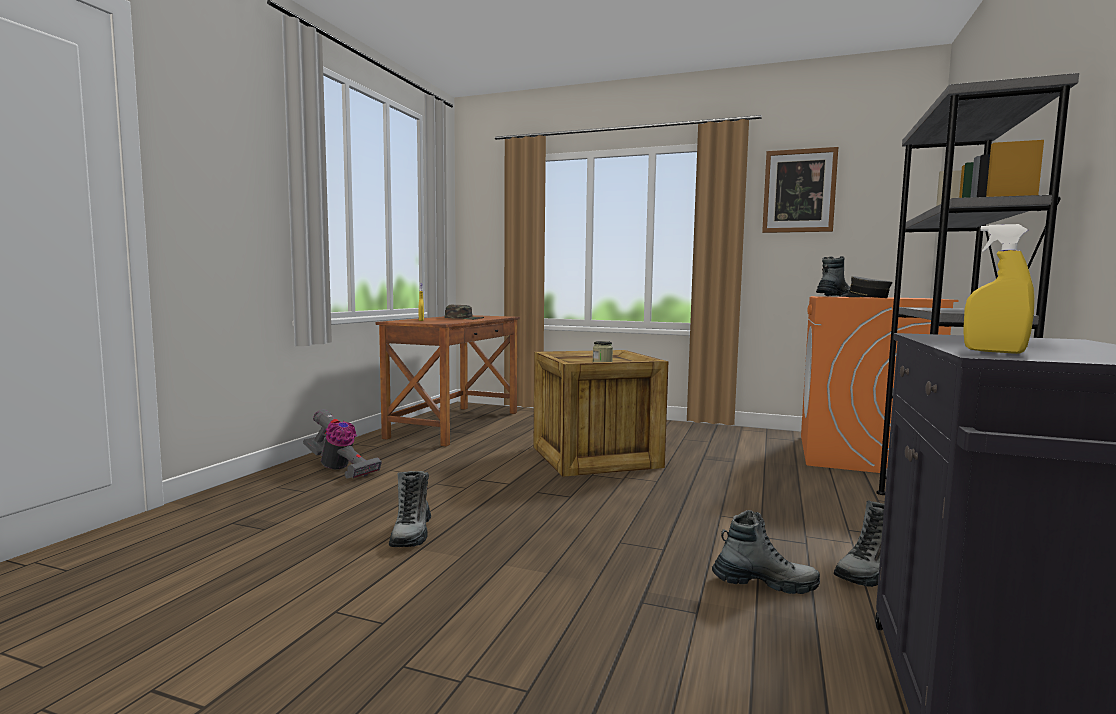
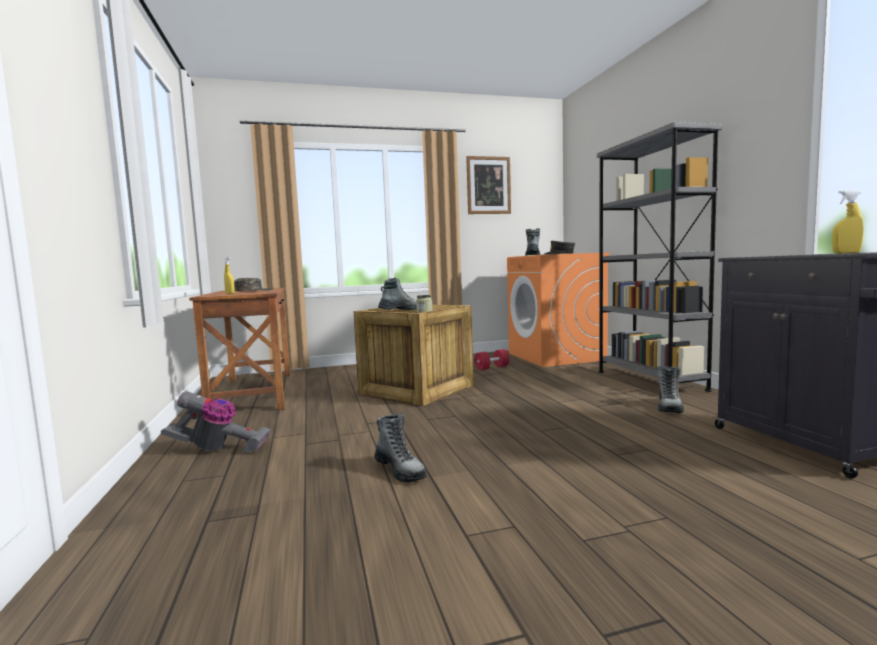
camera: 35 degrees left, 0 degrees up
boot [712,510,820,594] -> boot moved to [378,278,417,310]
none -> red dumbbell [475,349,509,370]

